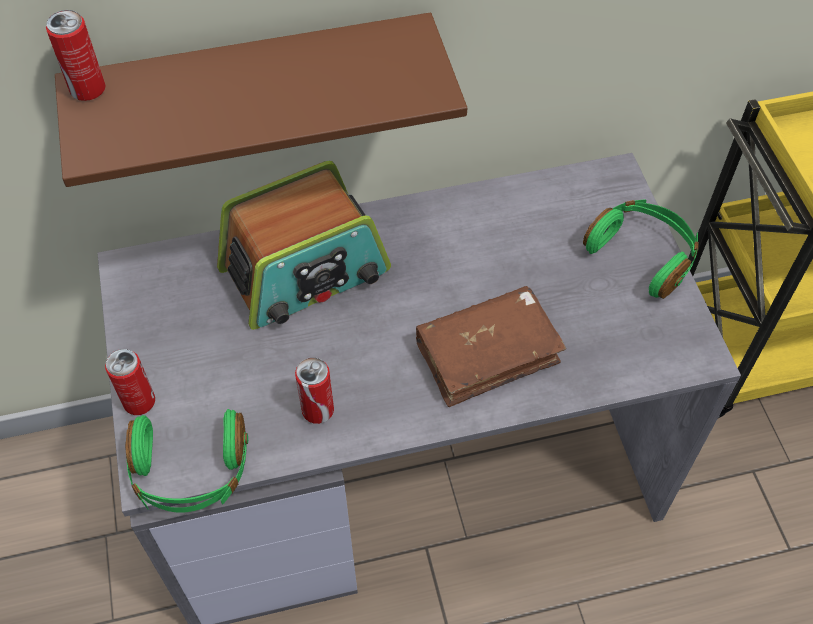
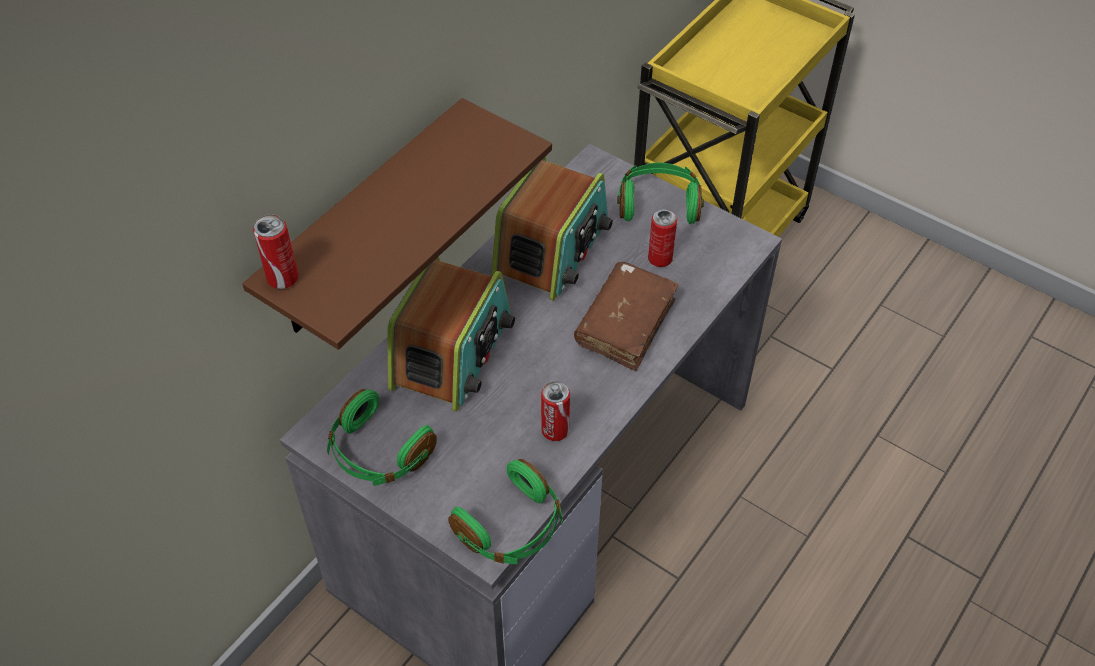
camera: 40 degrees left, 5 degrees down
can [105,349,155,415] -> can moved to [648,209,677,267]
none -> green headphones [327,389,437,486]
none -> radio [491,156,613,301]

